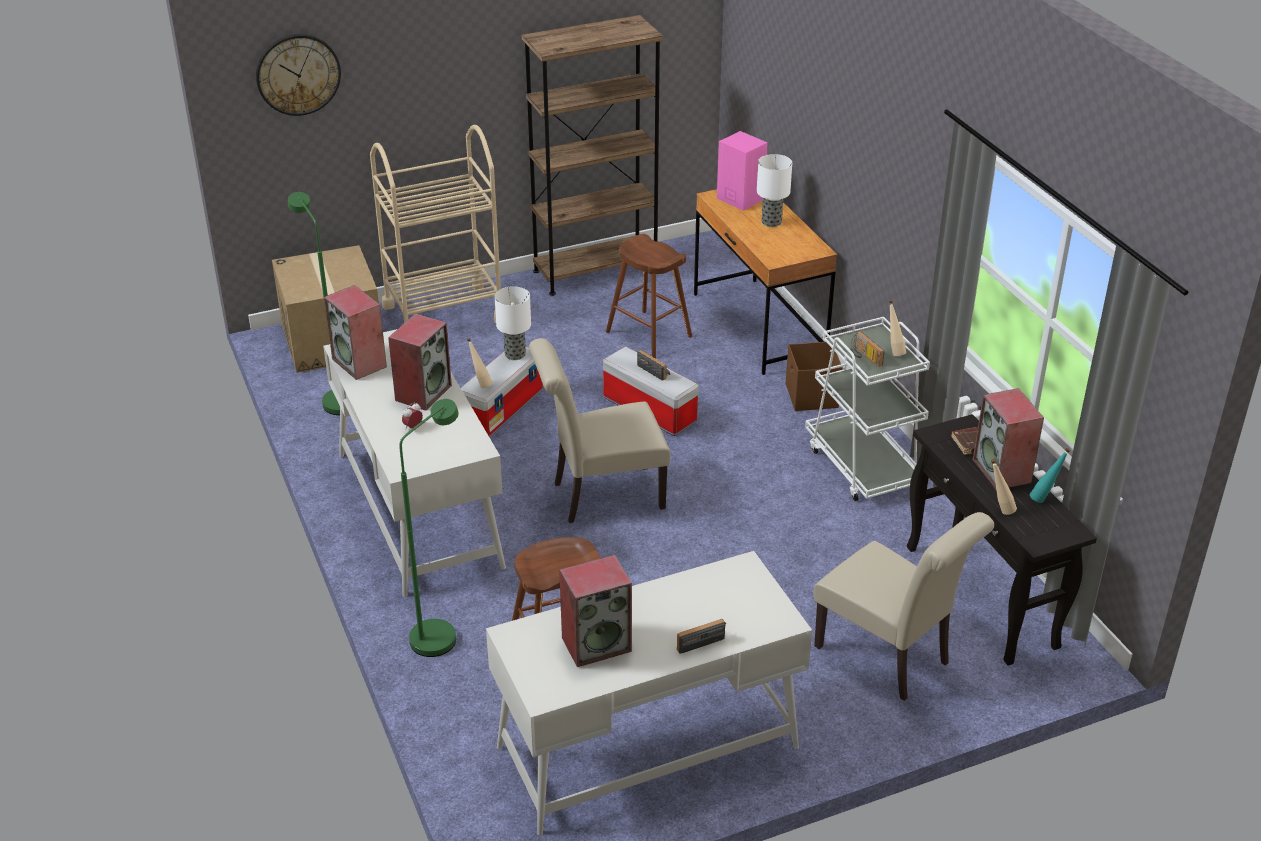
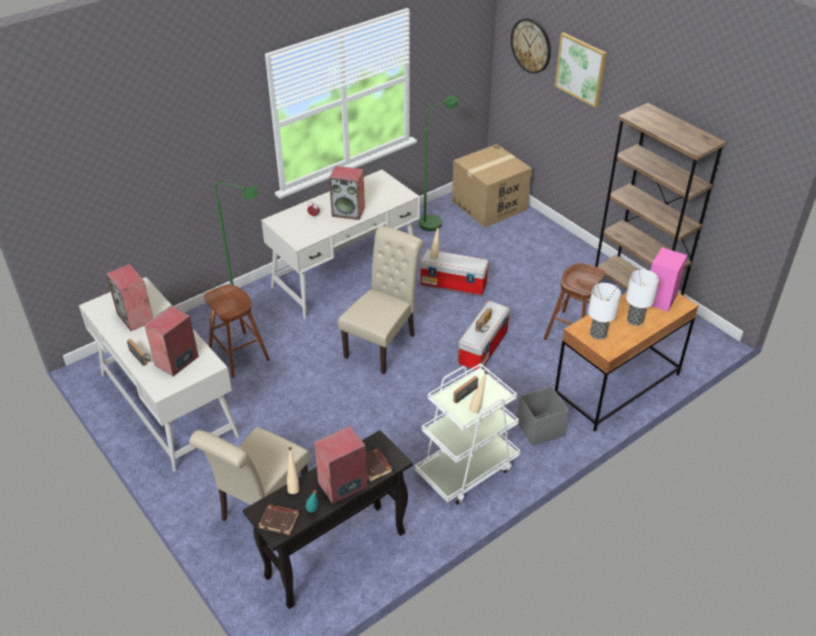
camera: 75 degrees right, 5 degrees up
speaker [324,285,387,380] -> speaker moved to [144,306,199,376]
beige cart [370,125,501,323] -> none
table lamp [495,286,531,360] -> table lamp moved to [588,283,621,340]
beige chair [529,338,671,523] -> beige chair turned 60 degrees clockwise [338,226,423,374]
brown storage box [786,342,843,411] -> grey storage box [517,386,569,446]
none -> brown book [259,504,299,535]
none -> picture [555,32,607,108]

